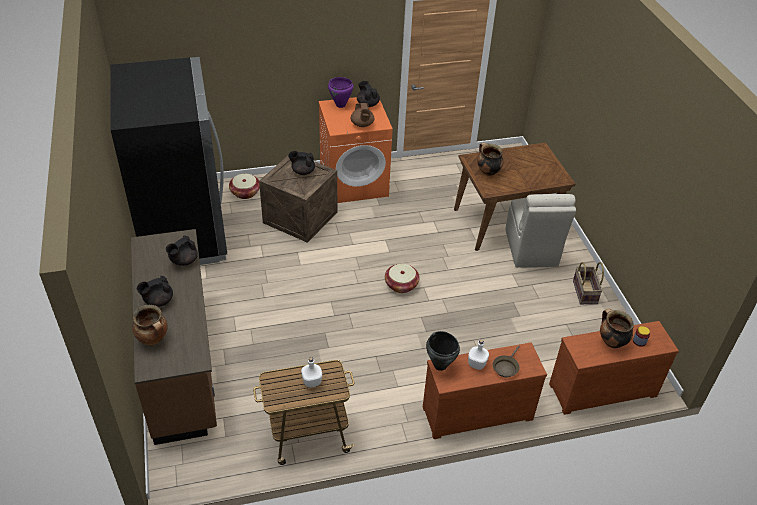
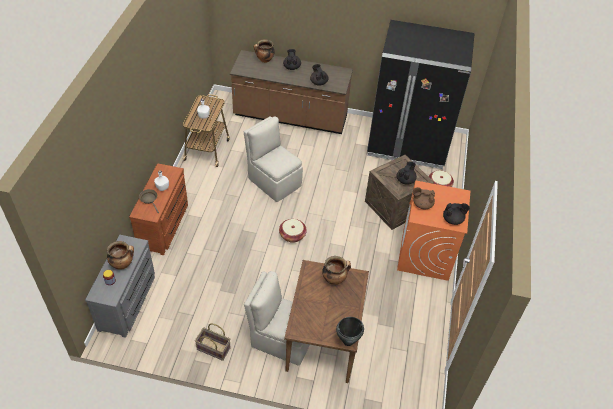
camera: 115 degrees right, 5 degrees up
purple cooking pot [328,77,354,108] -> none
black cooking pot [426,331,460,371] -> black cooking pot moved to [336,317,364,346]
brown dresser [549,321,679,415] -> grey dresser [85,235,155,338]
none -> beige chair [244,116,303,202]

